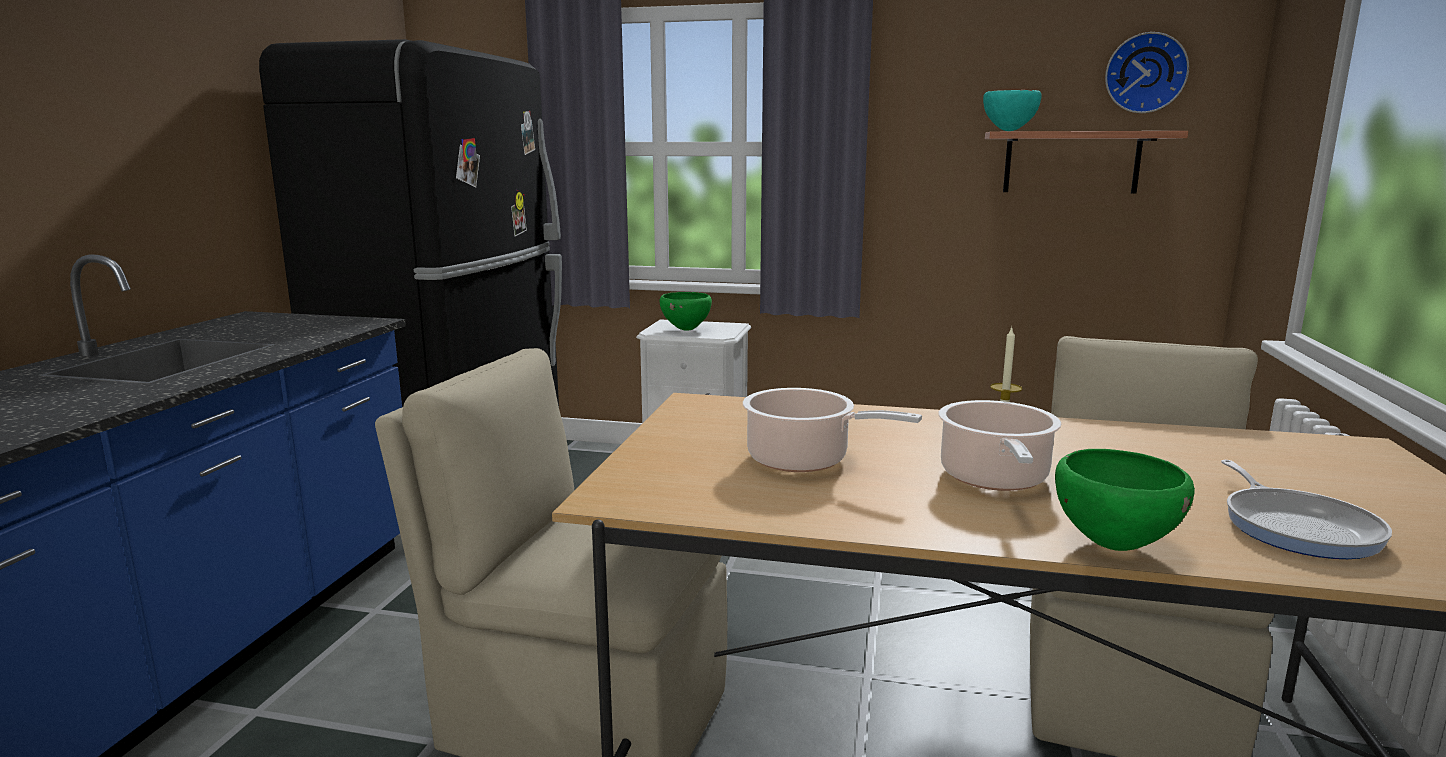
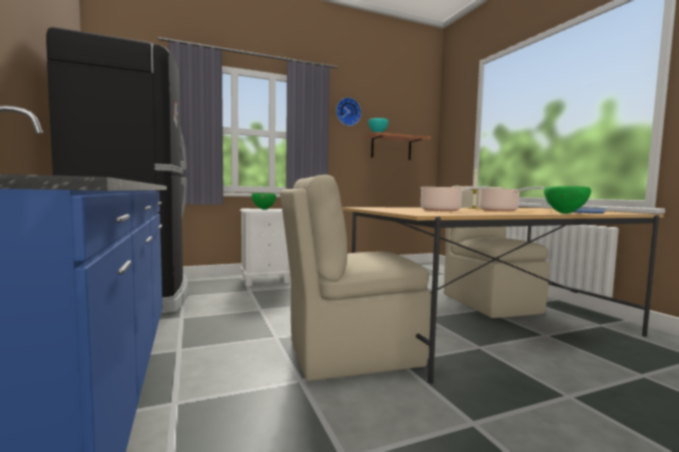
camera: 35 degrees left, 10 degrees down
wall clock [1105,32,1189,113] -> wall clock moved to [336,97,361,126]

